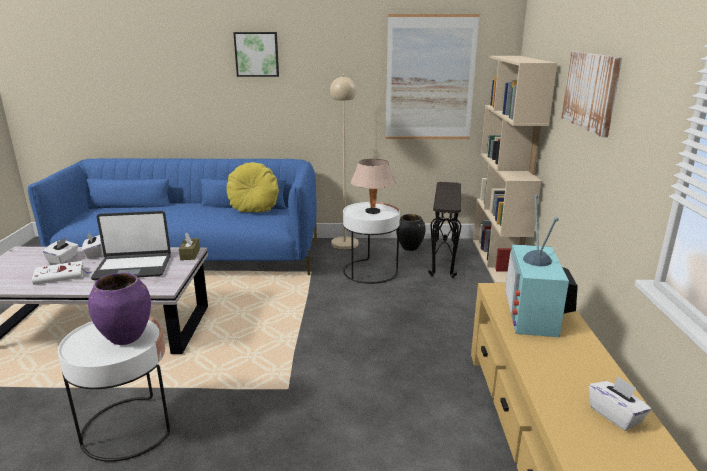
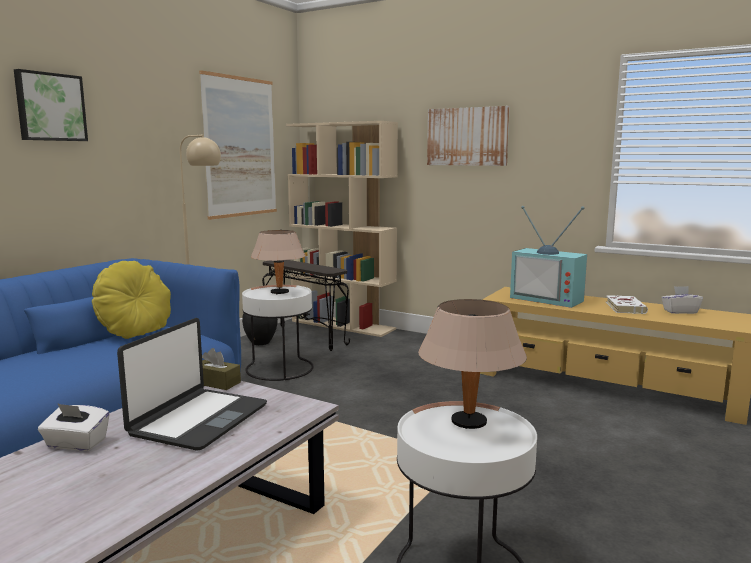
camera: 60 degrees left, 10 degrees down
white book [31,261,92,285] -> white book moved to [606,295,648,314]
white tissue box [43,238,78,264] -> none
purple vase [88,273,151,345] -> beige table lamp [418,299,527,429]

